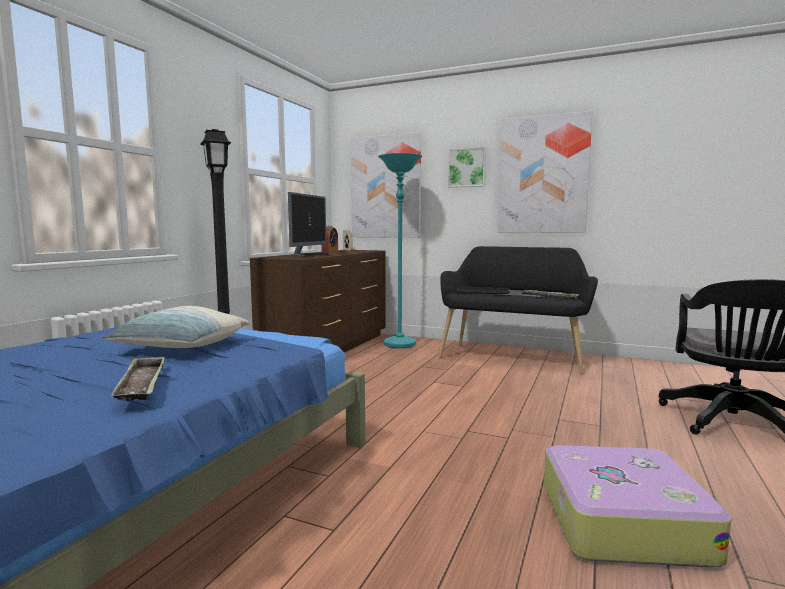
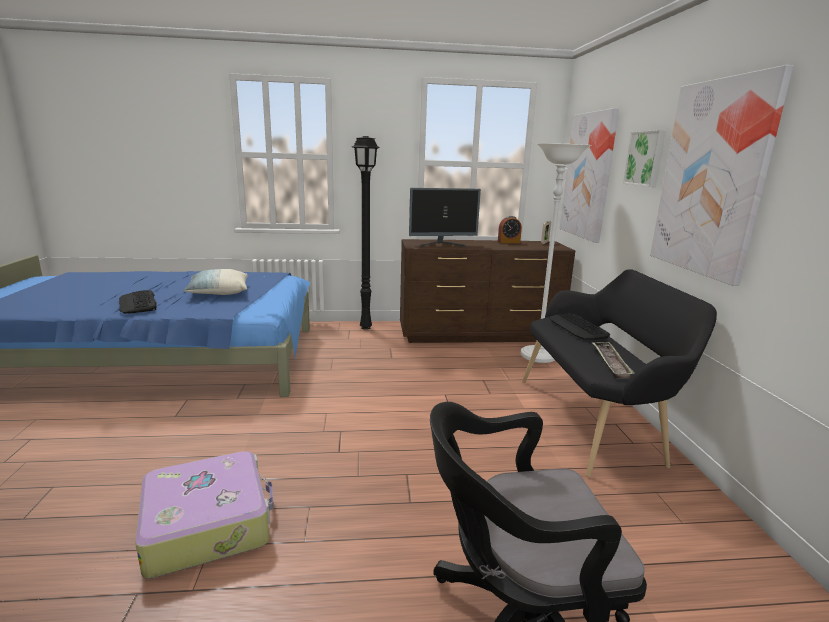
camera: 60 degrees right, 10 degrees up
tray [111,356,165,401] -> keyboard [119,290,157,314]
turquoise floor lamp [378,153,422,348] -> white floor lamp [521,143,591,363]

